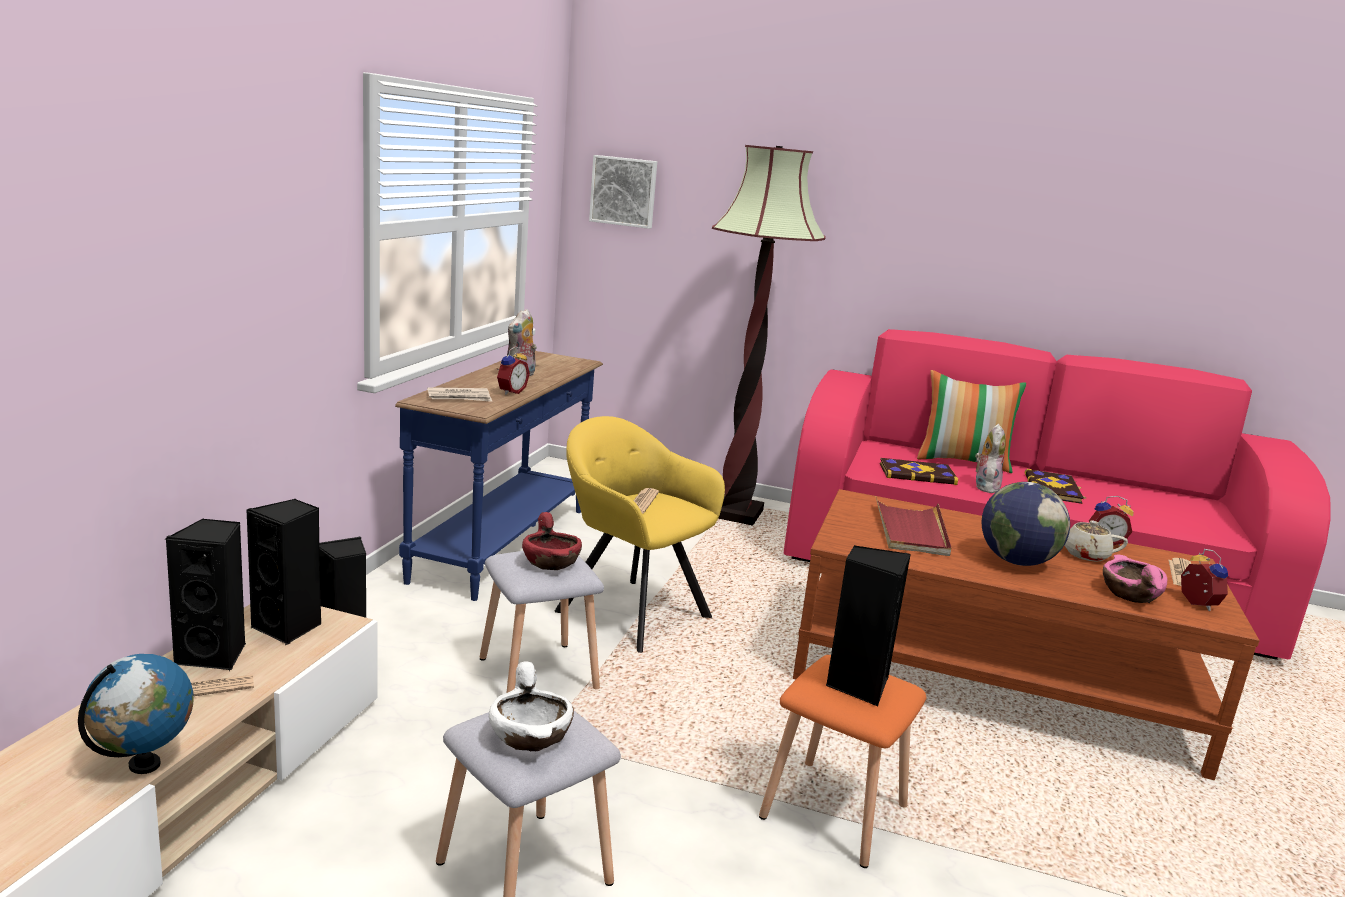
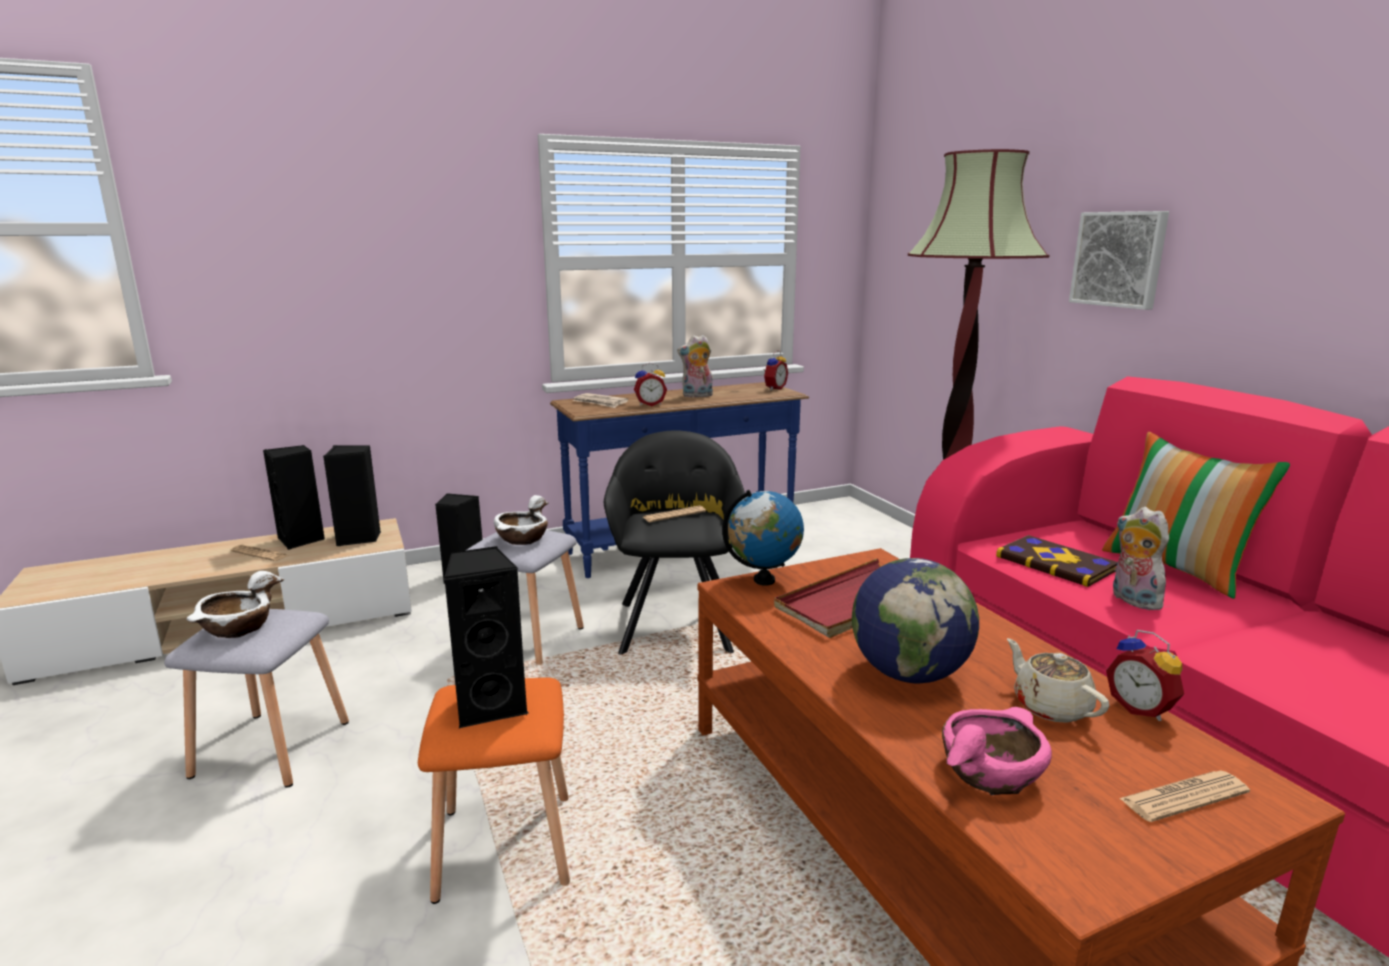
camera: 50 degrees right, 0 degrees up
globe [78,654,194,774] -> globe moved to [722,490,804,586]
red bowl [522,512,582,570] -> white bowl [494,495,548,545]
yellow armchair [554,416,725,653] -> black armchair [604,430,745,655]
picture [589,155,657,229] -> picture moved to [1069,211,1169,310]
plush toy [975,424,1006,493] -> plush toy turned 90 degrees counterclockwise [1113,507,1169,610]
book [1025,469,1086,504] -> none
alarm clock [1181,549,1228,611] -> alarm clock moved to [763,350,788,391]

